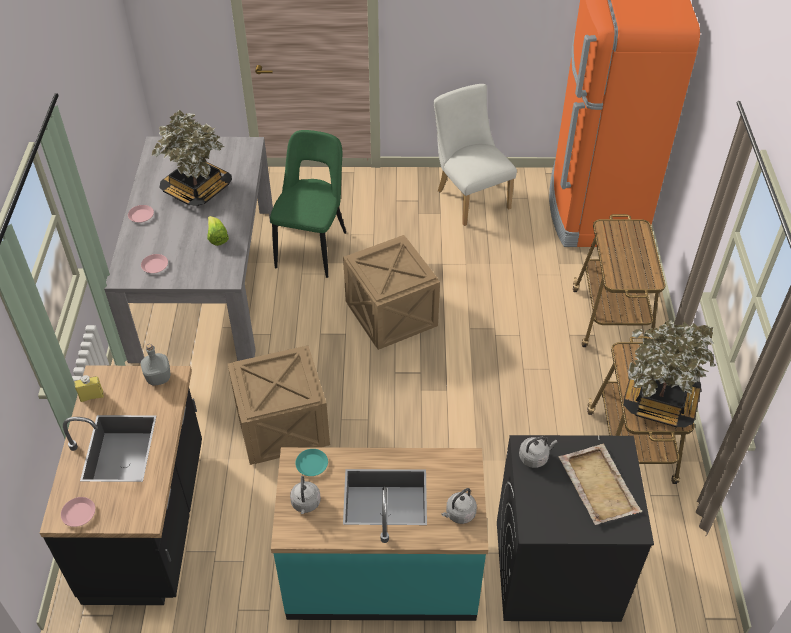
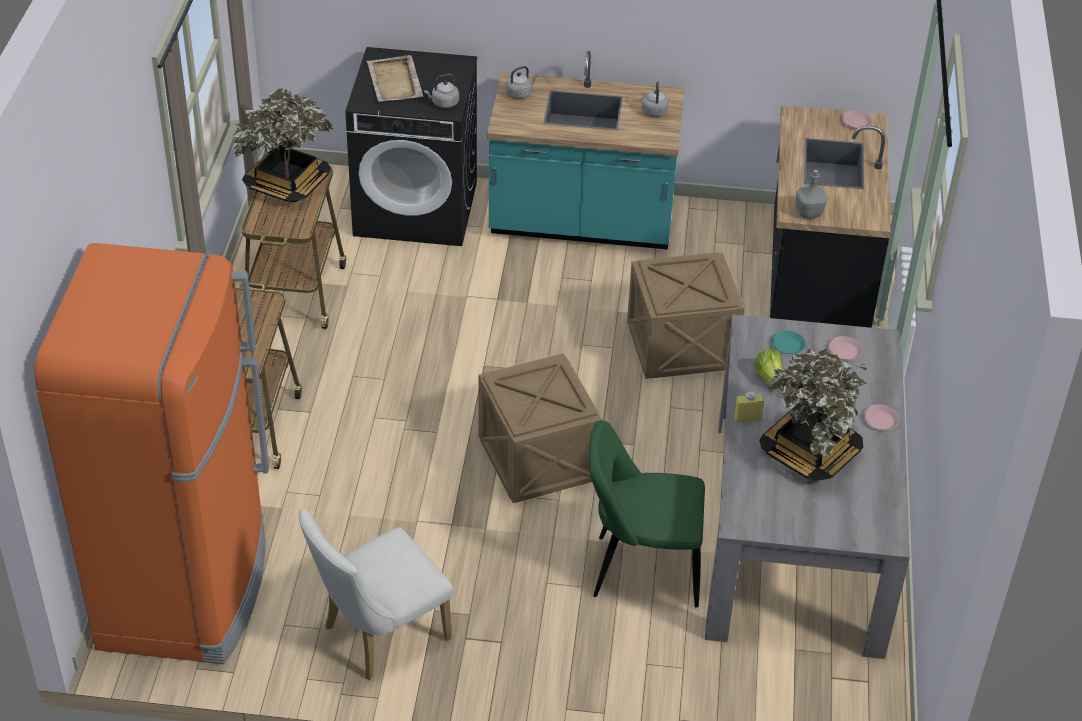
camera: 175 degrees left, 5 degrees down
yellow bottle [75,375,104,402] -> yellow bottle moved to [734,391,764,423]
green chair [270,130,346,278] -> green chair turned 75 degrees clockwise [589,421,705,608]
turquoise plate [295,449,328,476] -> turquoise plate moved to [771,330,806,354]
white chair [434,84,517,226] -> white chair turned 75 degrees clockwise [298,509,453,680]

